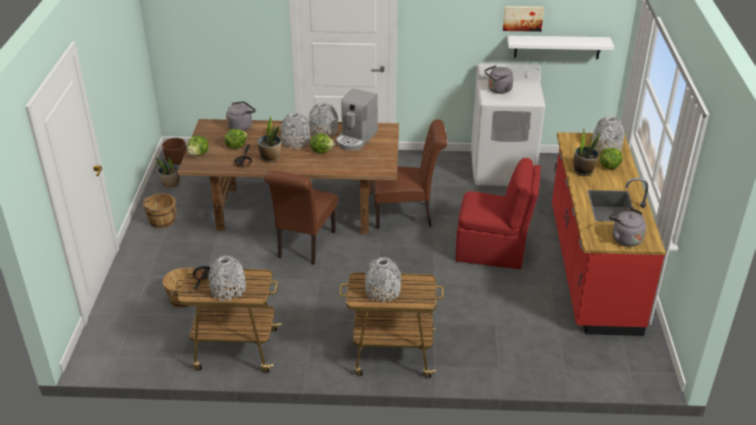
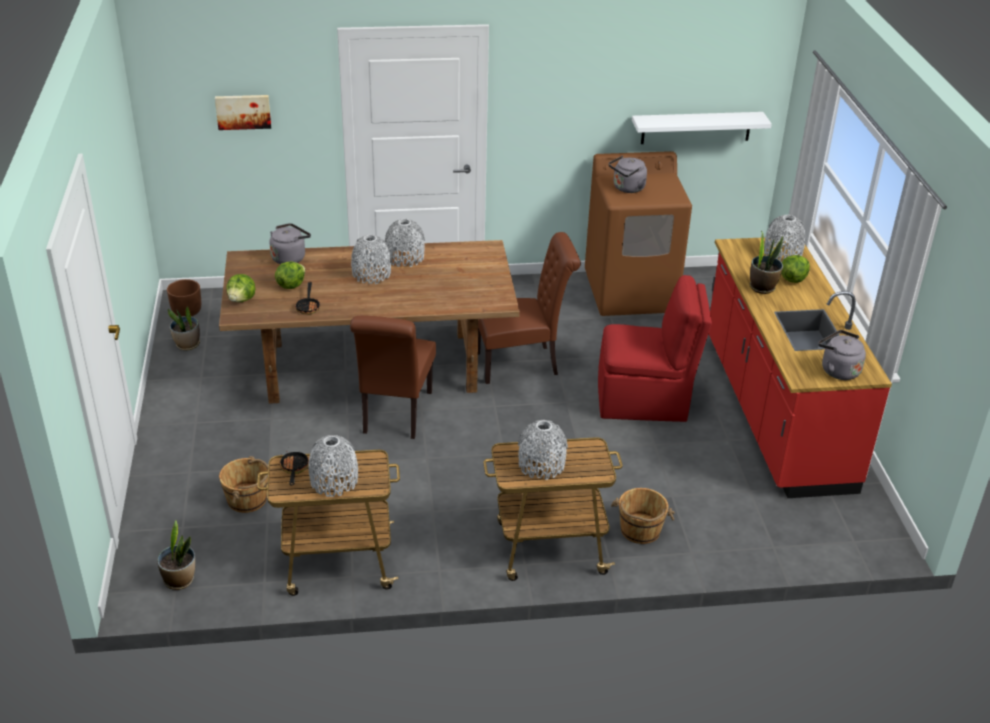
camera: 10 degrees left, 0 degrees up
brown bucket [142,194,177,228] -> brown bucket moved to [611,488,675,544]
potted plant [258,116,281,162] -> potted plant moved to [157,520,195,590]
lettuce [310,133,335,153] -> none
coffee machine [336,89,378,151] -> none
white washing machine [471,63,545,186] -> brown washing machine [585,151,692,316]
picture [503,6,544,32] -> picture moved to [215,95,271,130]

